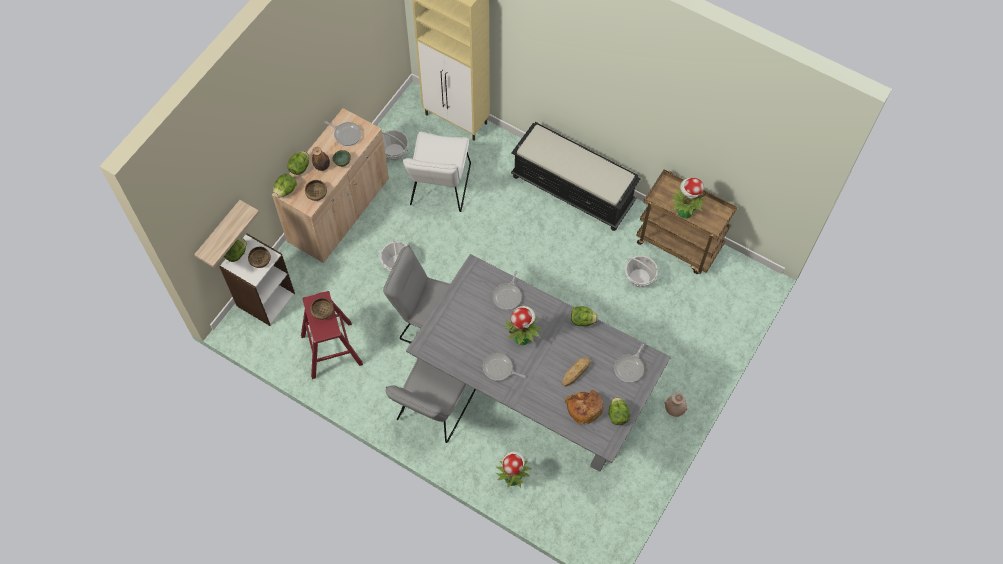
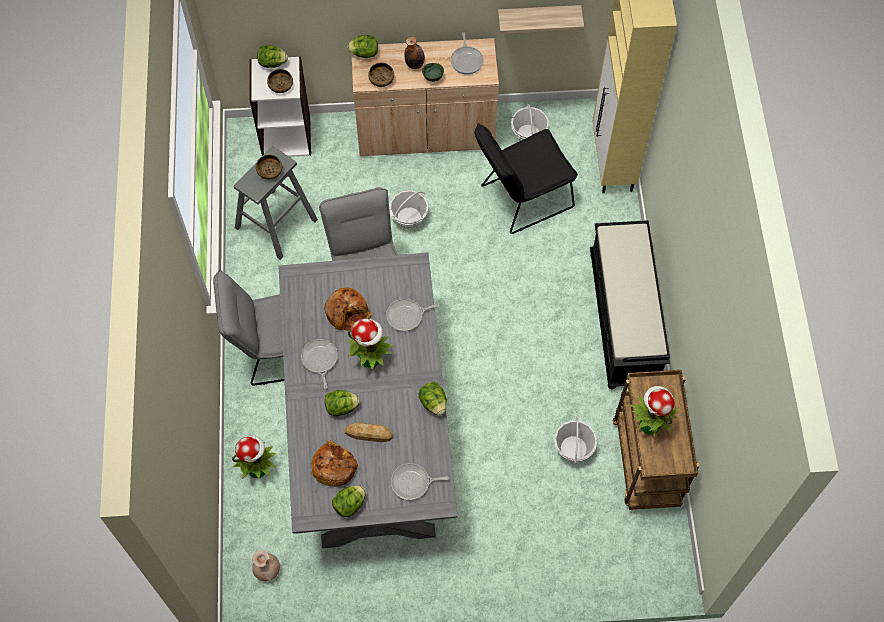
camera: 55 degrees right, 0 degrees up
shelf [194,200,259,268] -> shelf moved to [498,5,584,34]
lettuce [287,151,309,175] -> lettuce moved to [325,390,360,416]
red stool [301,291,363,379] -> grey stool [233,147,318,260]
white chair [402,132,471,212] -> black chair [475,123,578,234]
beige vase [664,392,688,417] -> beige vase moved to [252,550,280,581]
none -> bread [324,288,372,331]

